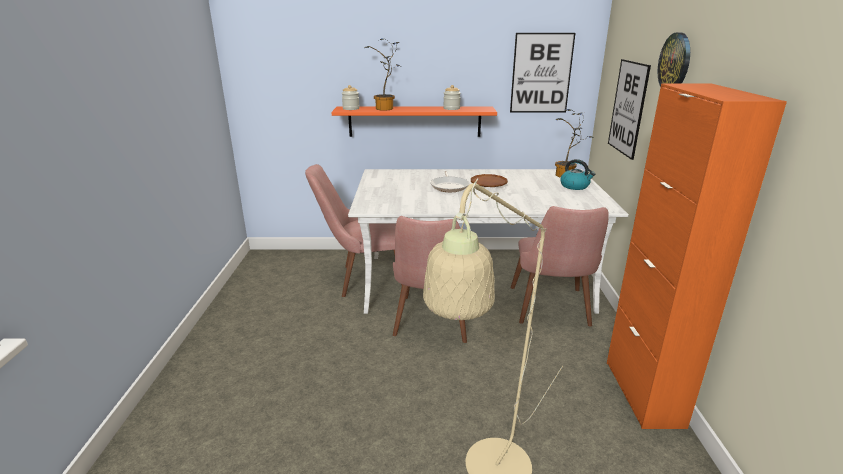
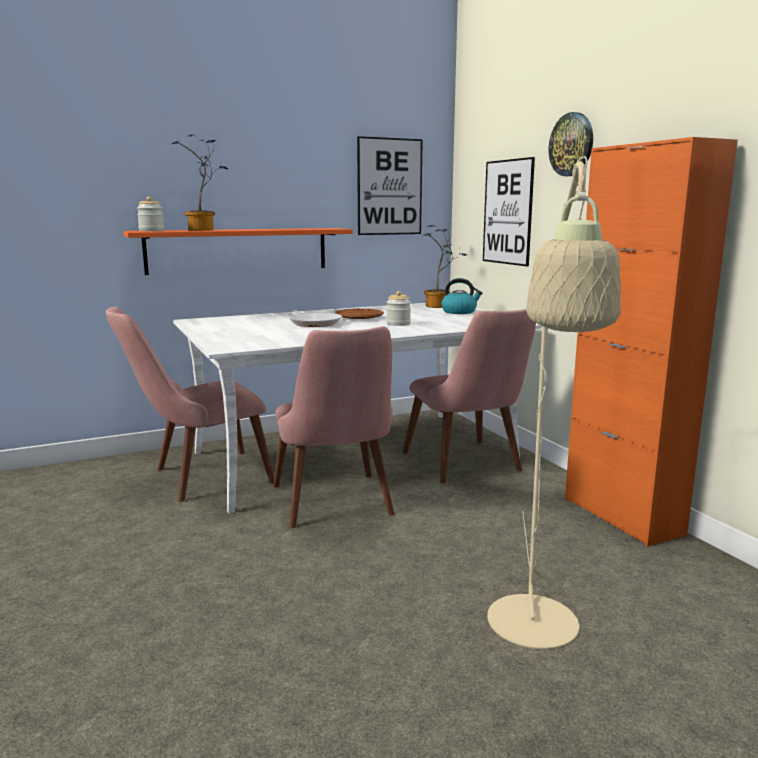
camera: 25 degrees left, 10 degrees down
jar [443,85,461,110] -> jar moved to [386,291,411,326]

